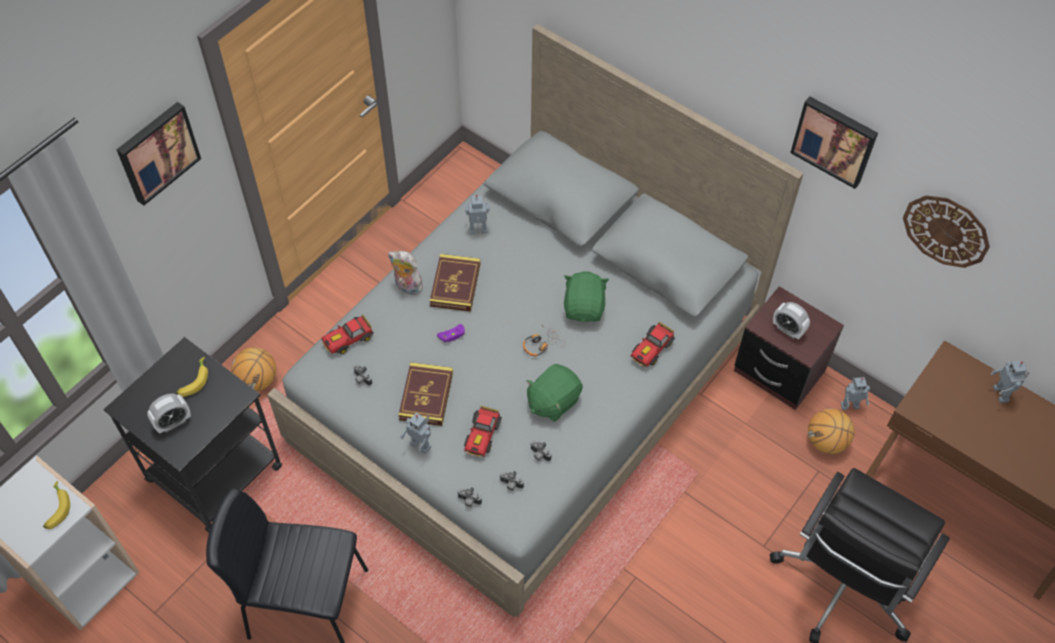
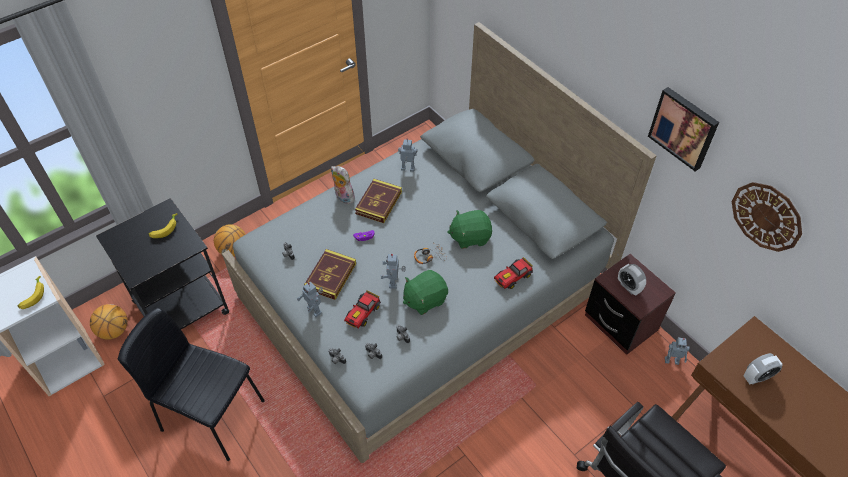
camera: 15 degrees right, 5 degrees down
picture [117,102,201,206] -> none
alarm clock [147,394,191,434] -> alarm clock moved to [743,353,783,385]
toy car [321,315,374,354] -> none
green plush toy [564,271,609,322] -> green plush toy turned 120 degrees counterclockwise [447,210,492,249]
basketball [808,409,855,454] -> basketball moved to [90,304,128,340]
toy robot [991,360,1030,403] -> toy robot moved to [380,254,406,289]

